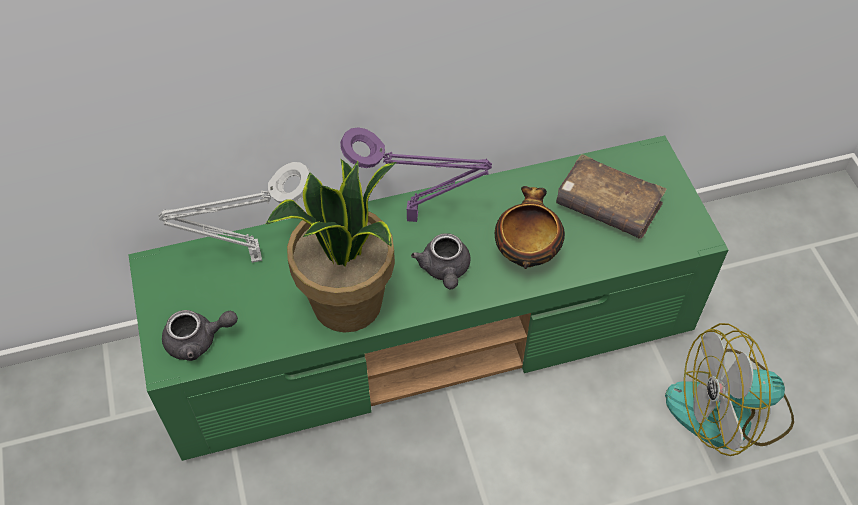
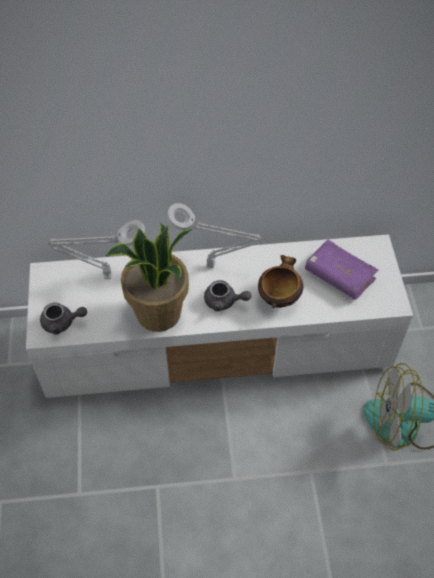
camera: 10 degrees right, 0 degrees up
green tv stand [128,136,728,461] -> white tv stand [26,234,413,398]
purple table lamp [340,127,492,222] -> grey table lamp [166,203,261,268]
grey teapot [411,233,470,290] -> grey teapot turned 75 degrees counterclockwise [204,280,251,311]
brown book [556,154,667,239] -> purple book [305,240,379,300]

